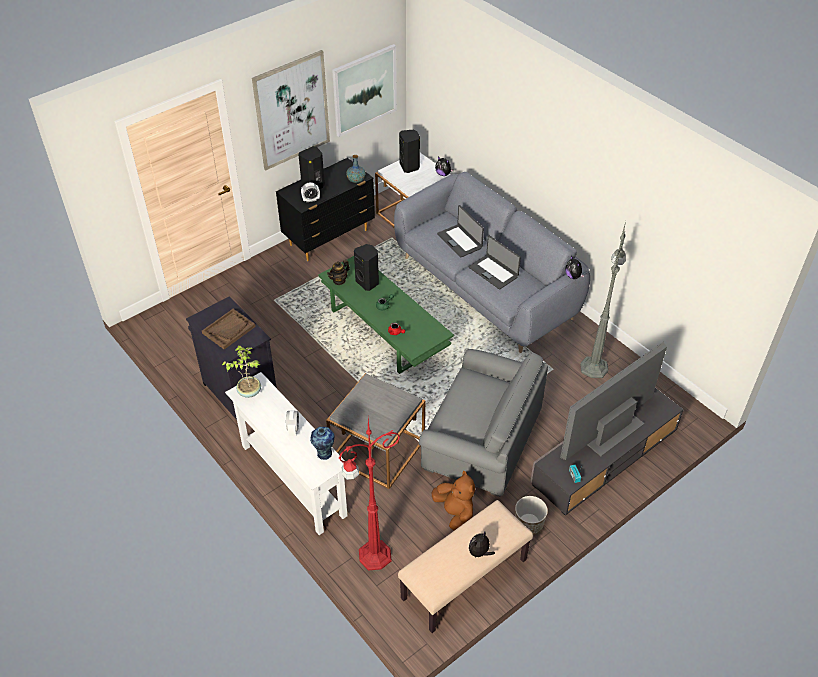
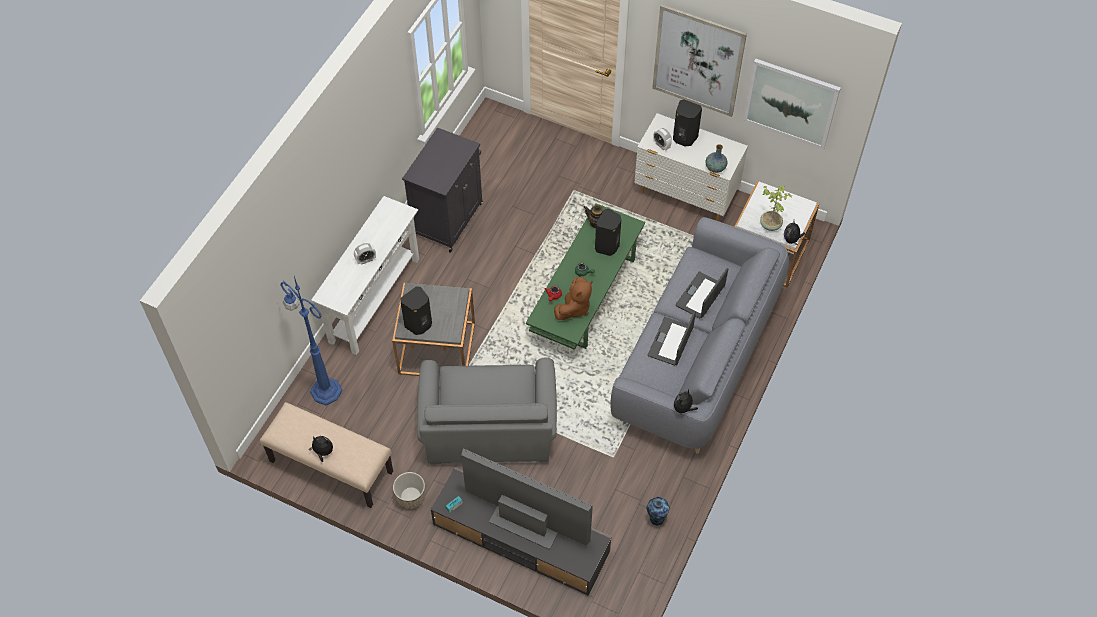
camera: 65 degrees right, 10 degrees up
brown tray [202,309,256,349] -> none
potted plant [222,345,261,398] -> potted plant moved to [760,185,792,231]
black dresser [276,158,375,261] -> white dresser [634,113,748,221]
vase [310,427,335,460] -> vase moved to [646,497,670,526]
red floor lamp [339,419,400,571] -> blue floor lamp [280,276,343,406]
black speaker [399,130,420,173] -> black speaker moved to [400,286,432,335]
brown plush toy [431,471,475,530] -> brown plush toy moved to [554,277,592,320]
grey floor lamp [580,221,626,378] -> none

